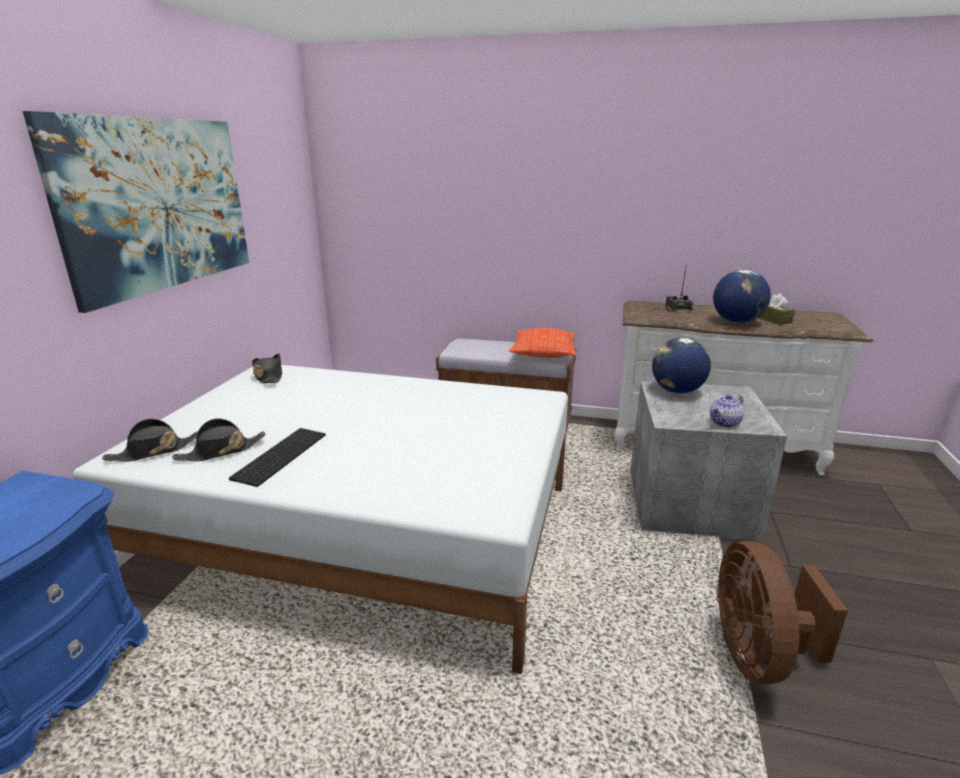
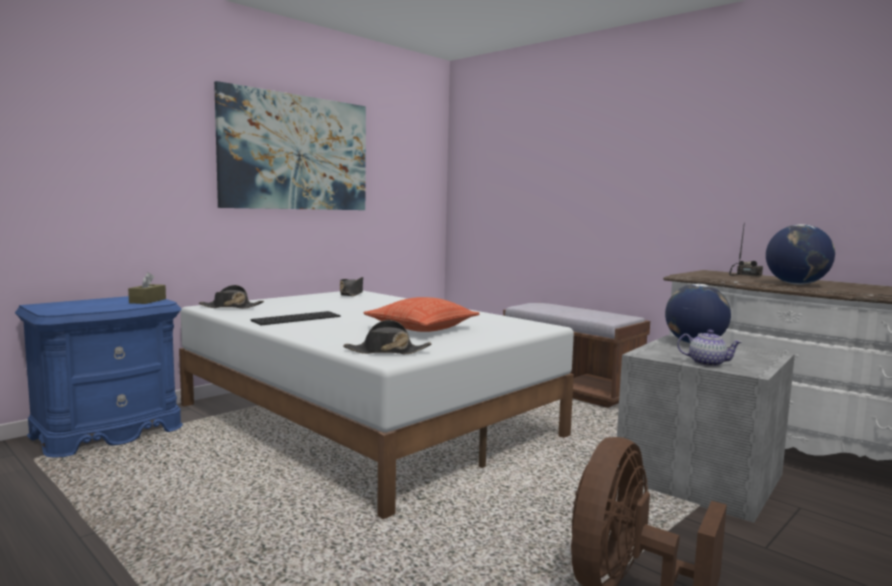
camera: 30 degrees right, 15 degrees down
black hat [172,419,266,462] -> black hat moved to [343,320,432,354]
orange pillow [509,328,577,358] -> orange pillow moved to [363,297,480,332]
teapot [710,394,744,428] -> teapot turned 150 degrees counterclockwise [677,330,742,367]
brown tissue box [758,293,795,325] -> brown tissue box moved to [128,272,166,304]

